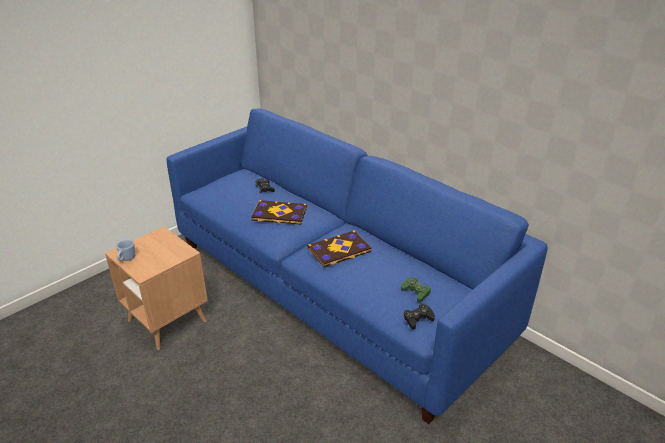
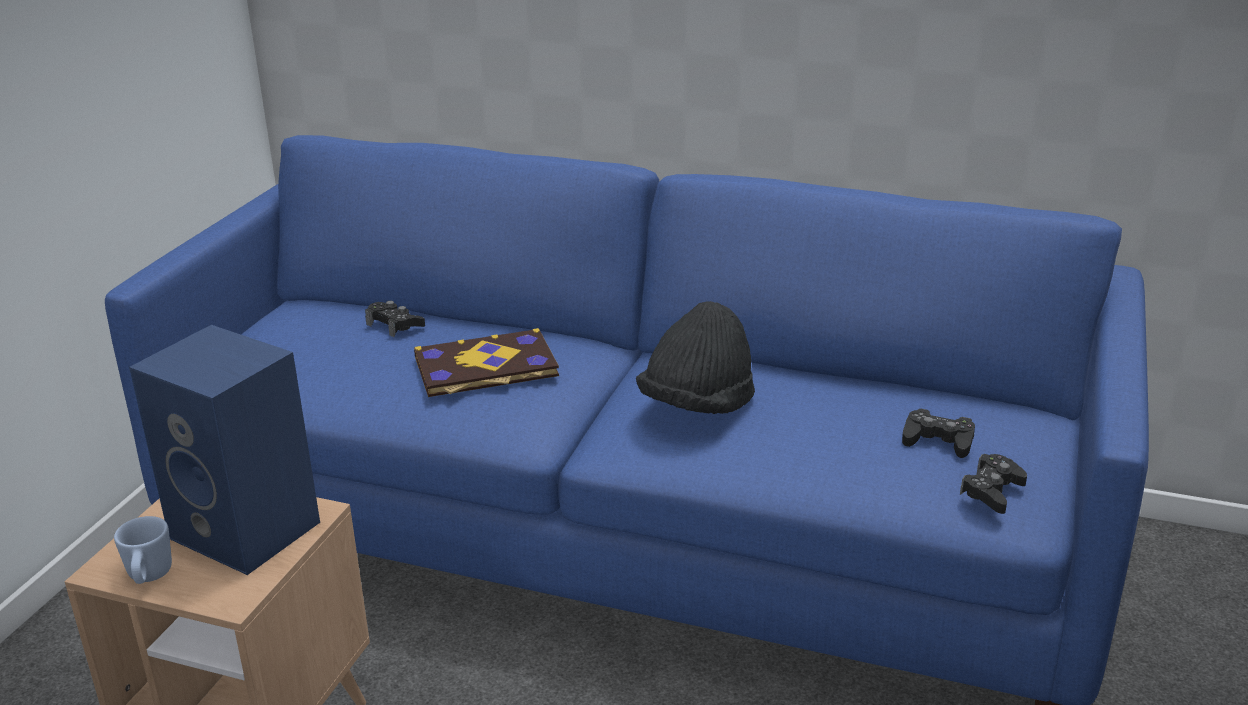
camera: 25 degrees left, 5 degrees down
book [308,230,372,267] -> black hat [636,301,755,414]
green game controller [401,277,431,302] -> black game controller [902,409,975,458]
none -> blue speaker [129,325,320,575]

